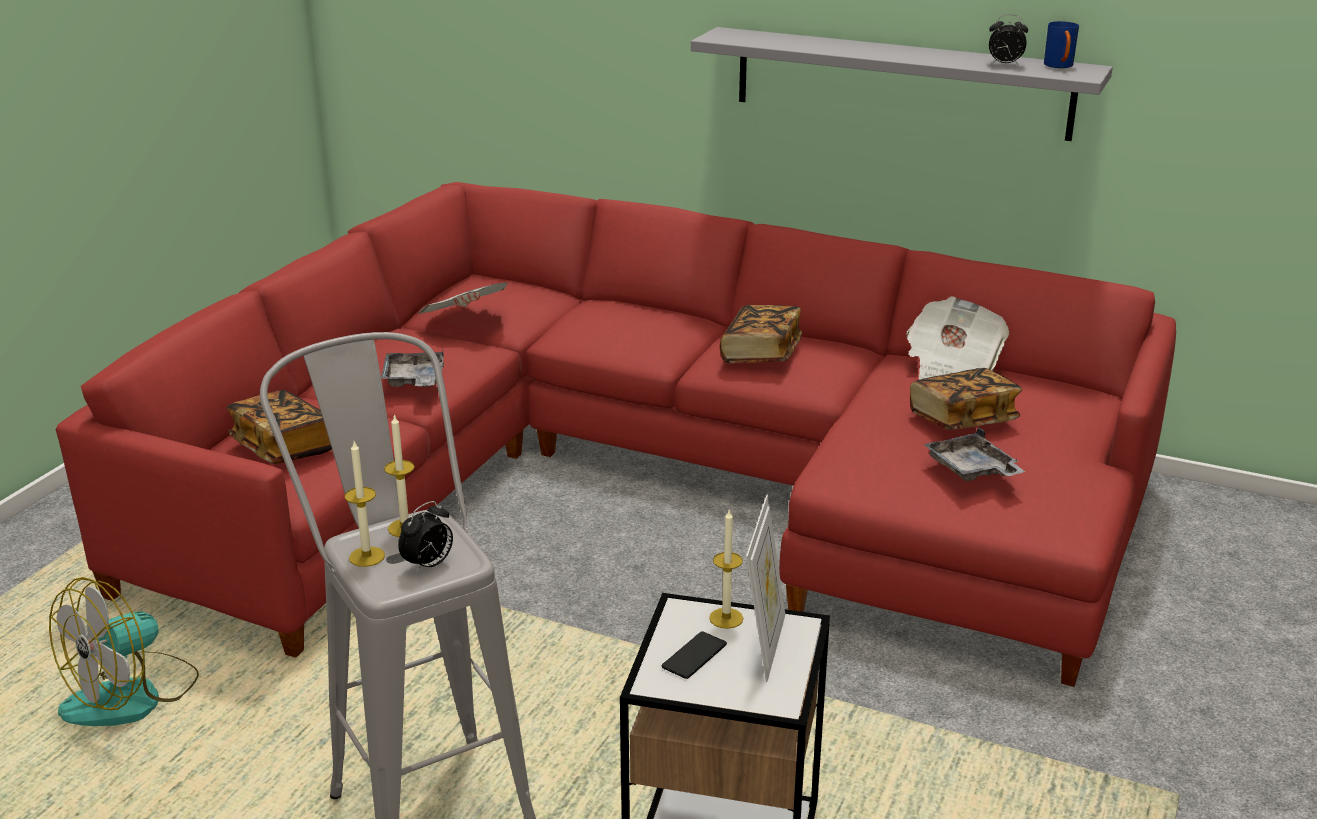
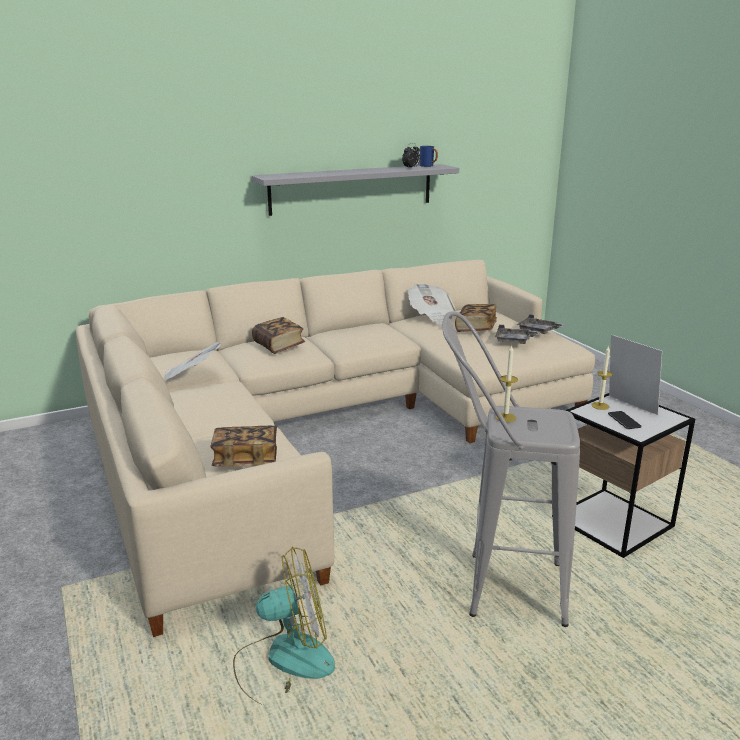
camera: 50 degrees left, 5 degrees down
fan [49,577,199,726] -> fan turned 90 degrees counterclockwise [233,546,335,705]
red sofa [56,182,1176,687] -> beige sofa [76,260,595,637]
candle [344,442,385,567] -> none
grey tray [381,347,444,387] -> grey tray moved to [516,314,565,334]
alarm clock [398,501,453,574] -> none
book [720,305,802,363] -> book moved to [252,317,305,354]

